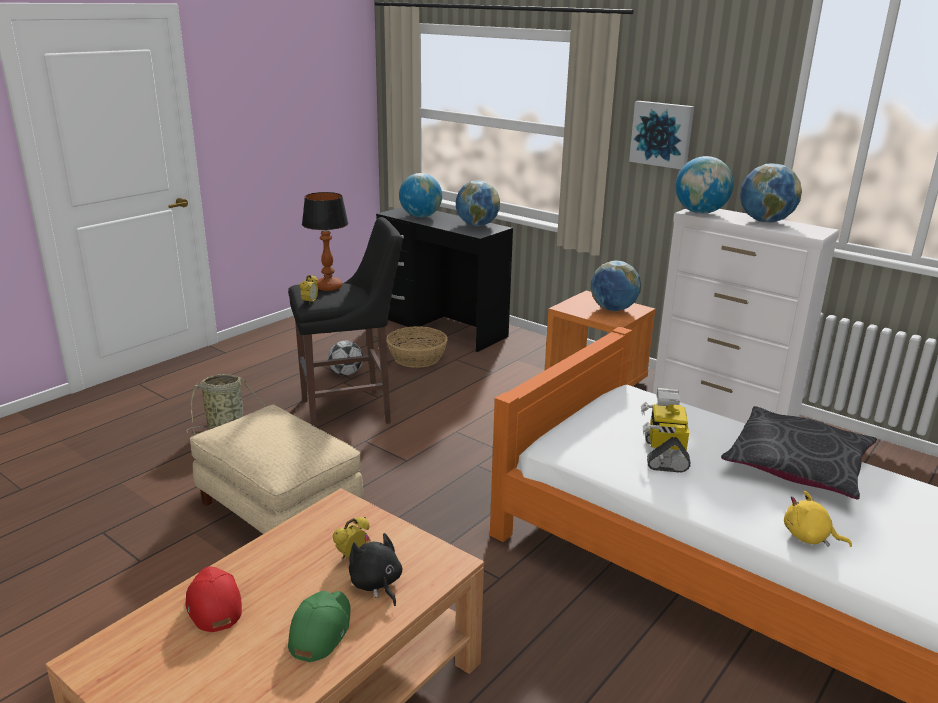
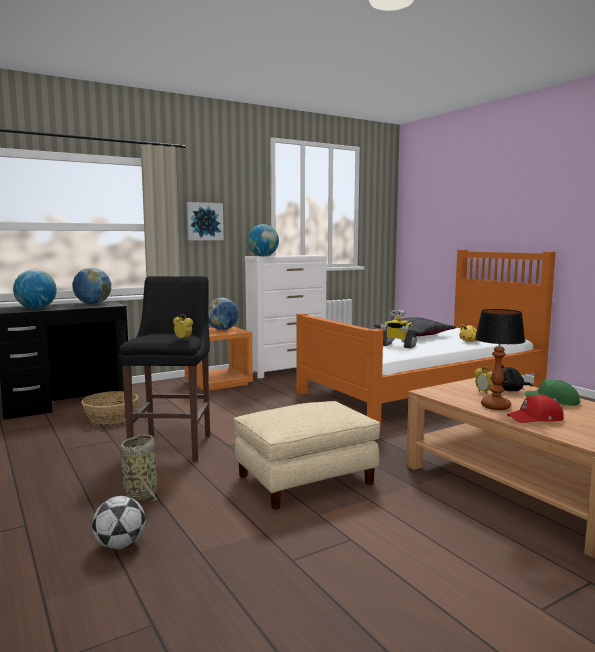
camera: 70 degrees left, 15 degrees down
table lamp [302,192,348,291] -> table lamp moved to [475,309,525,410]
football [328,341,363,375] -> football moved to [92,496,145,550]
globe [740,164,802,223] -> none

